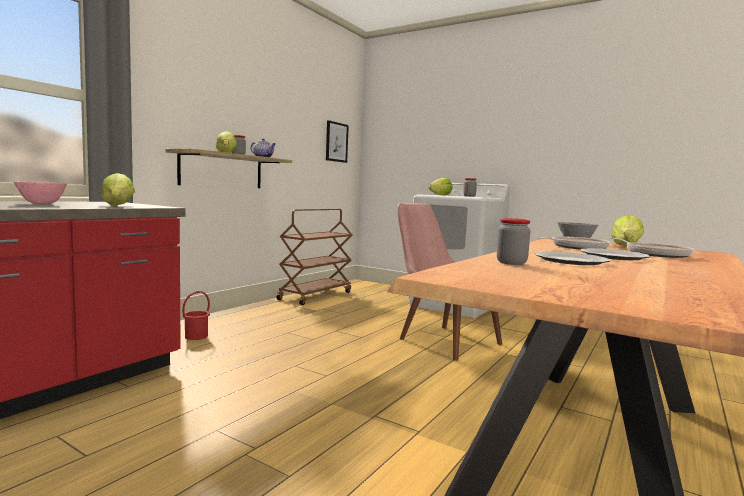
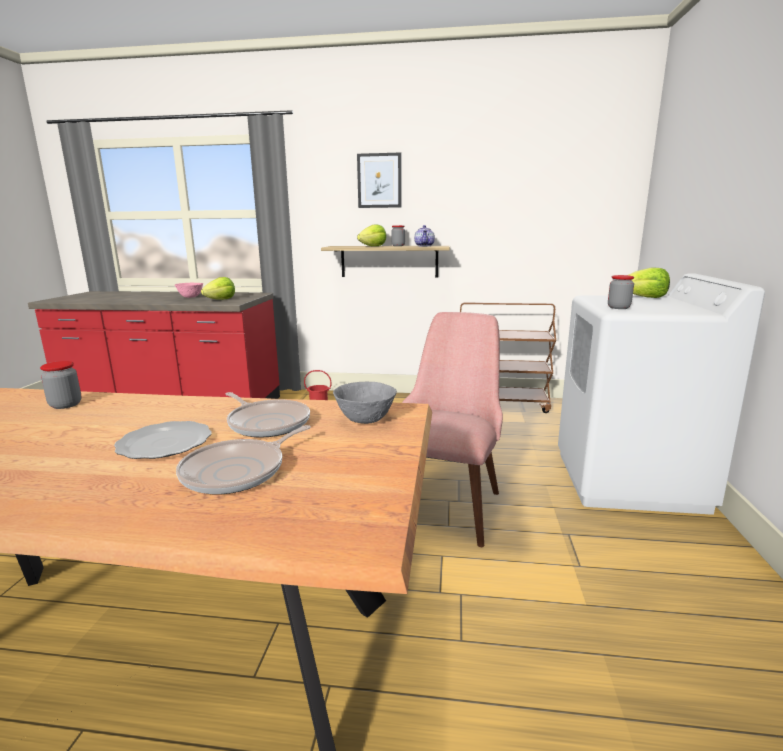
camera: 65 degrees right, 10 degrees up
picture [326,120,349,163] -> picture moved to [357,152,402,208]
plate [535,251,611,265] -> none
lettuce [611,215,644,246] -> none

